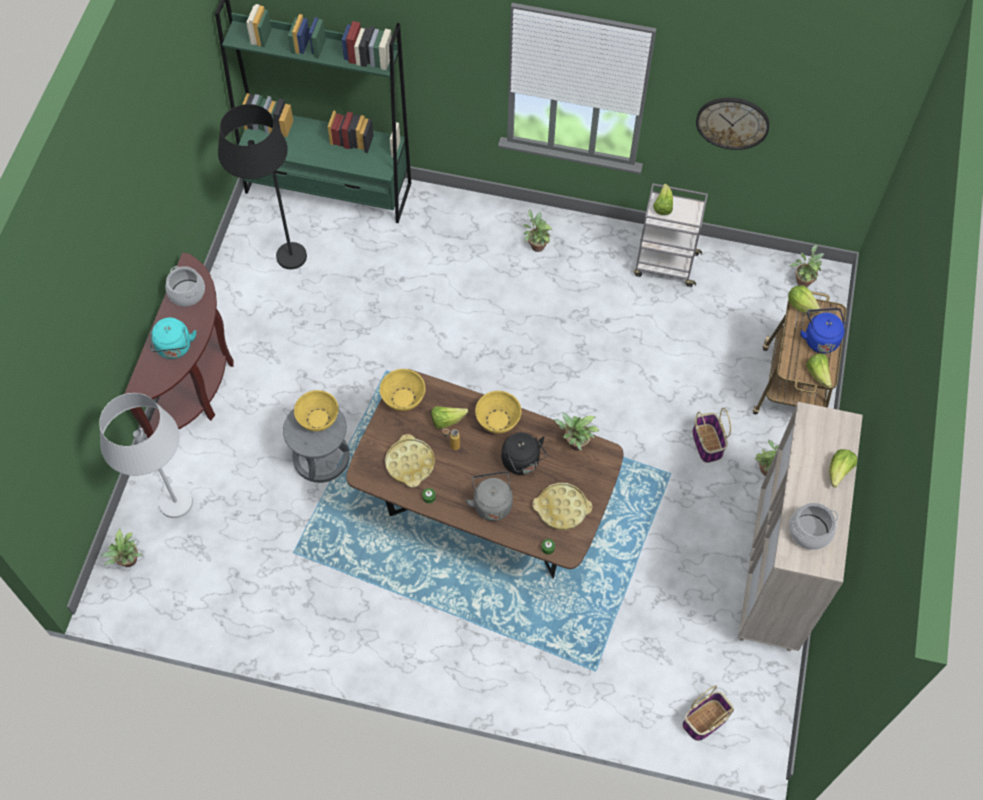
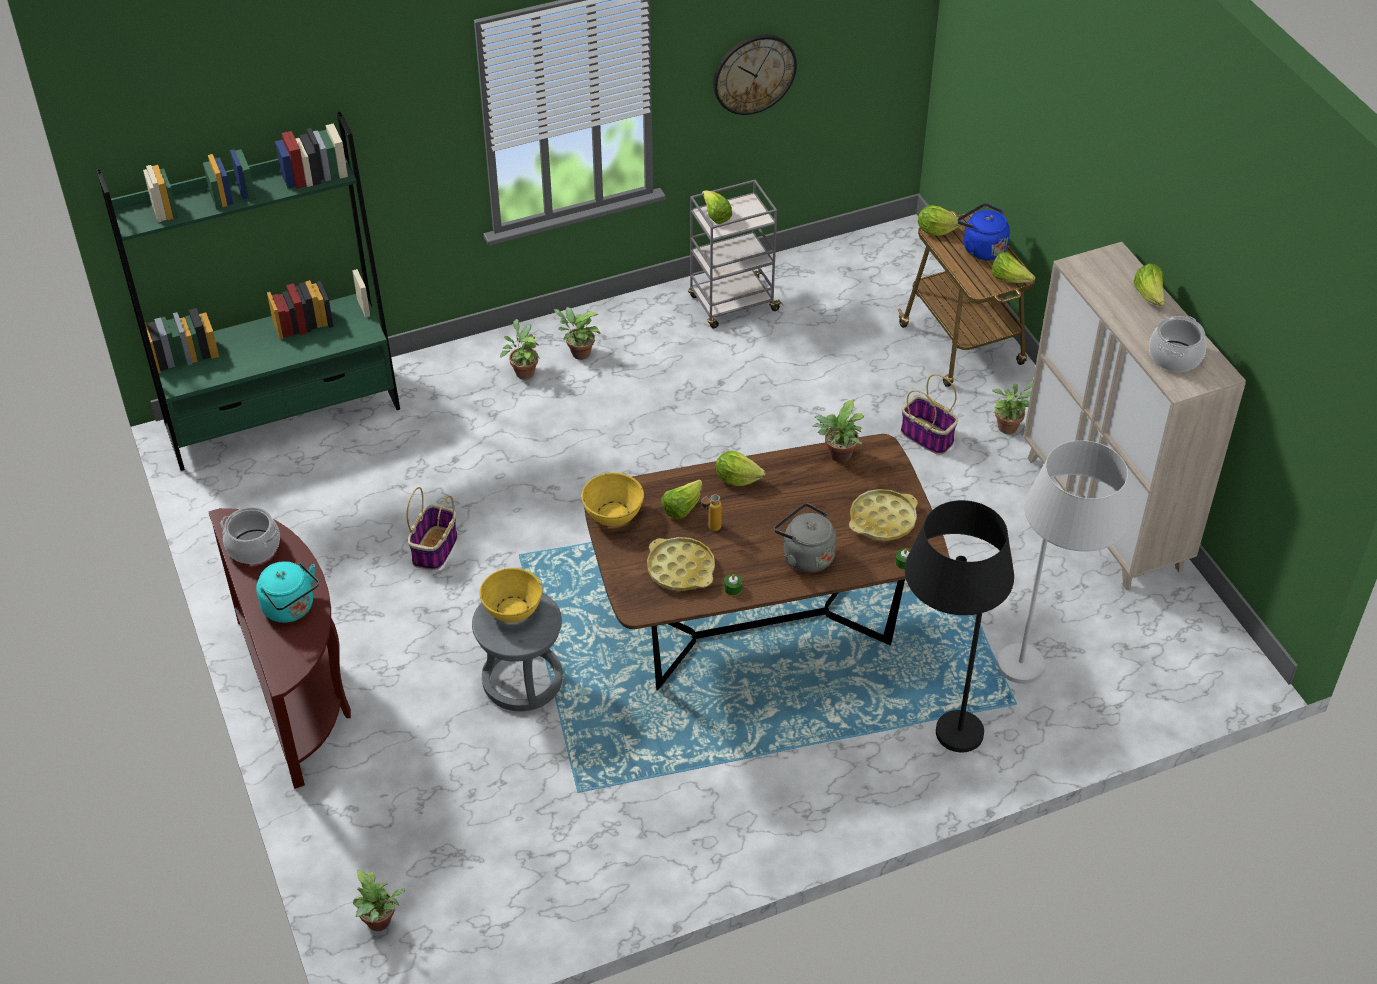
camera: 35 degrees left, 15 degrees down
white floor lamp [99,393,193,518] -> white floor lamp moved to [997,440,1132,684]
black floor lamp [218,104,307,269] -> black floor lamp moved to [905,500,1014,752]
yellow bowl [475,391,522,434] -> lettuce [715,451,765,486]
black kettle [502,432,547,475] -> none
basket [682,685,734,741] -> basket moved to [407,487,457,570]
potted plant [790,245,824,287] -> potted plant moved to [500,319,540,380]

